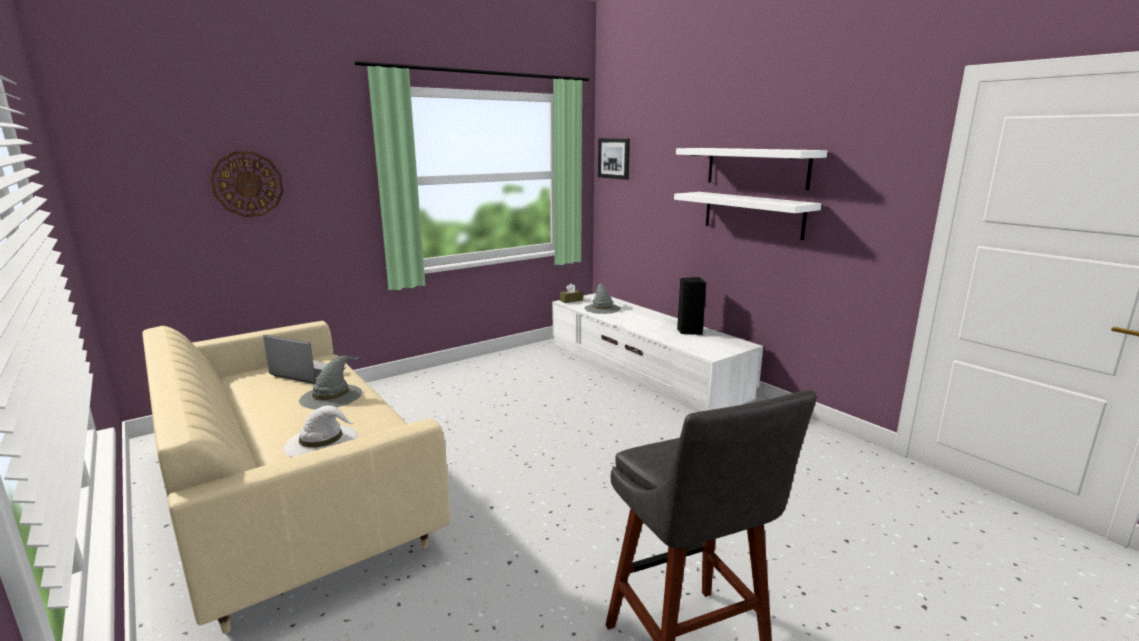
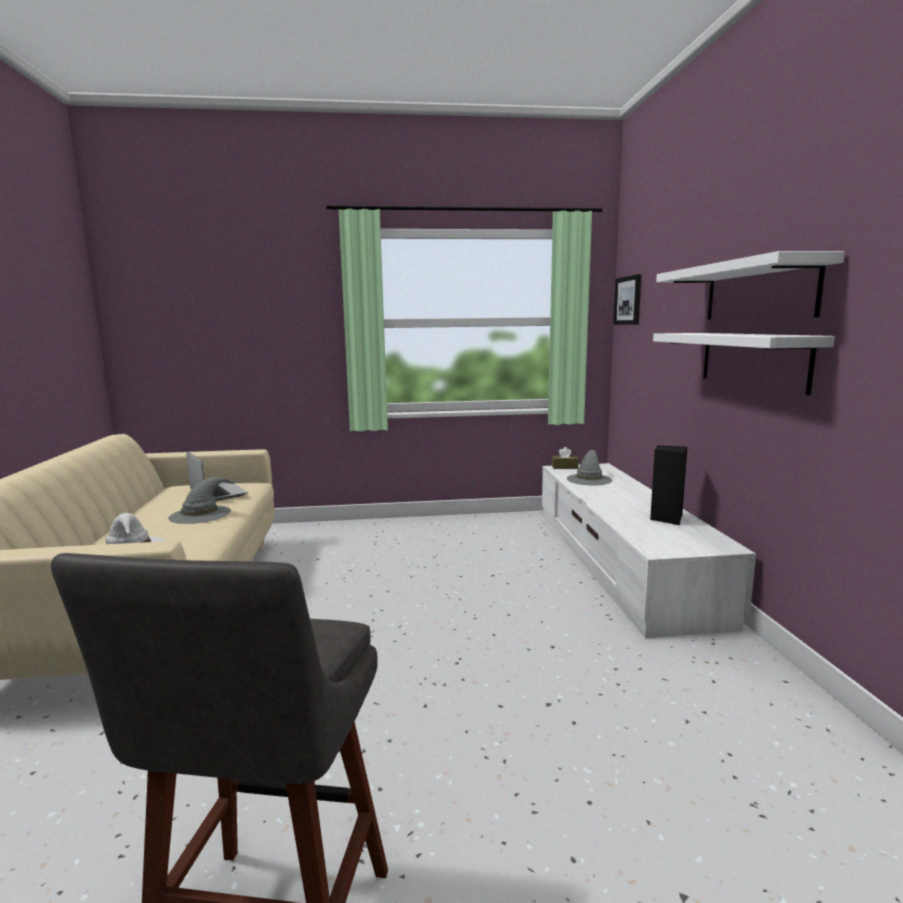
camera: 30 degrees right, 5 degrees down
wall clock [210,151,284,217] -> none

